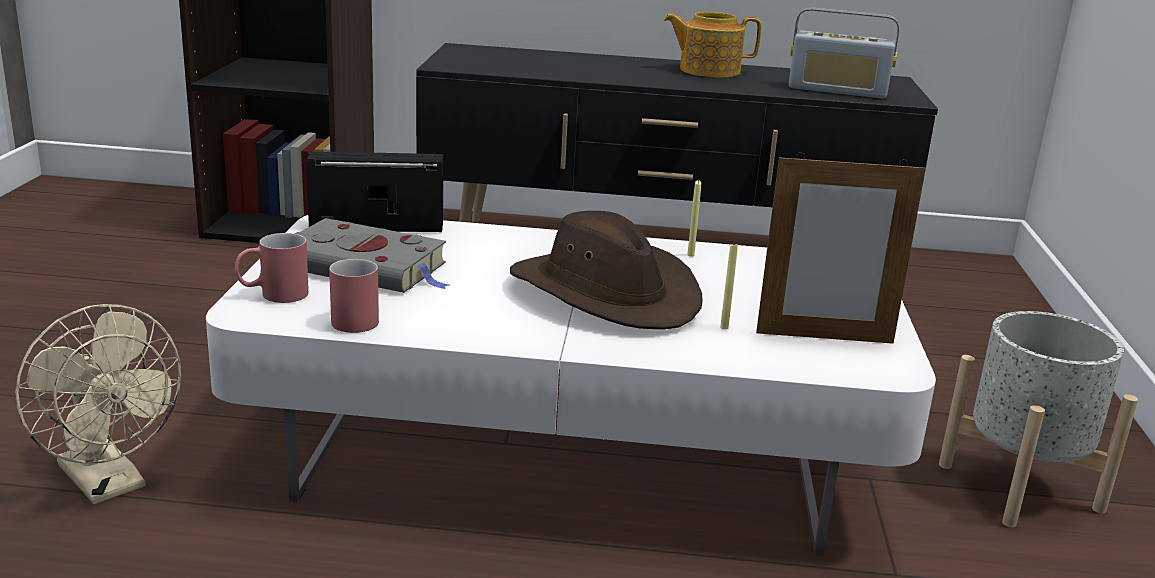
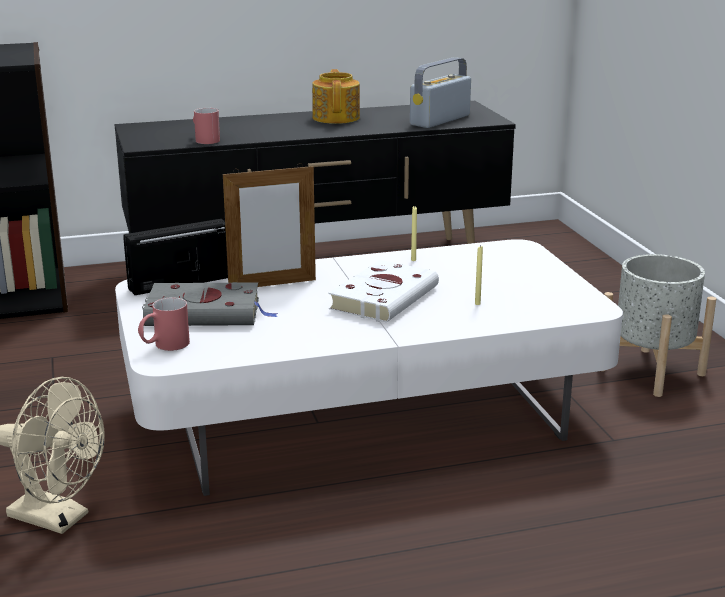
camera: 20 degrees left, 0 degrees up
red mug [329,259,379,333] -> red mug moved to [193,108,220,144]
brown hat [510,211,703,330] -> white book [328,260,439,323]
teapot [664,12,761,78] -> teapot turned 105 degrees clockwise [312,69,360,124]
picture frame [756,152,926,344] -> picture frame moved to [223,163,316,287]
radio [789,8,899,99] -> radio turned 135 degrees clockwise [410,57,471,128]

